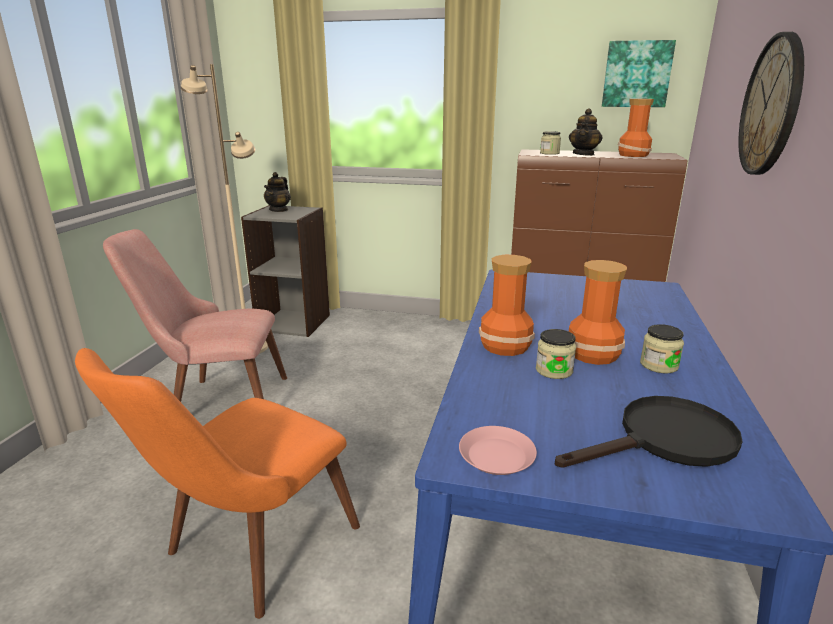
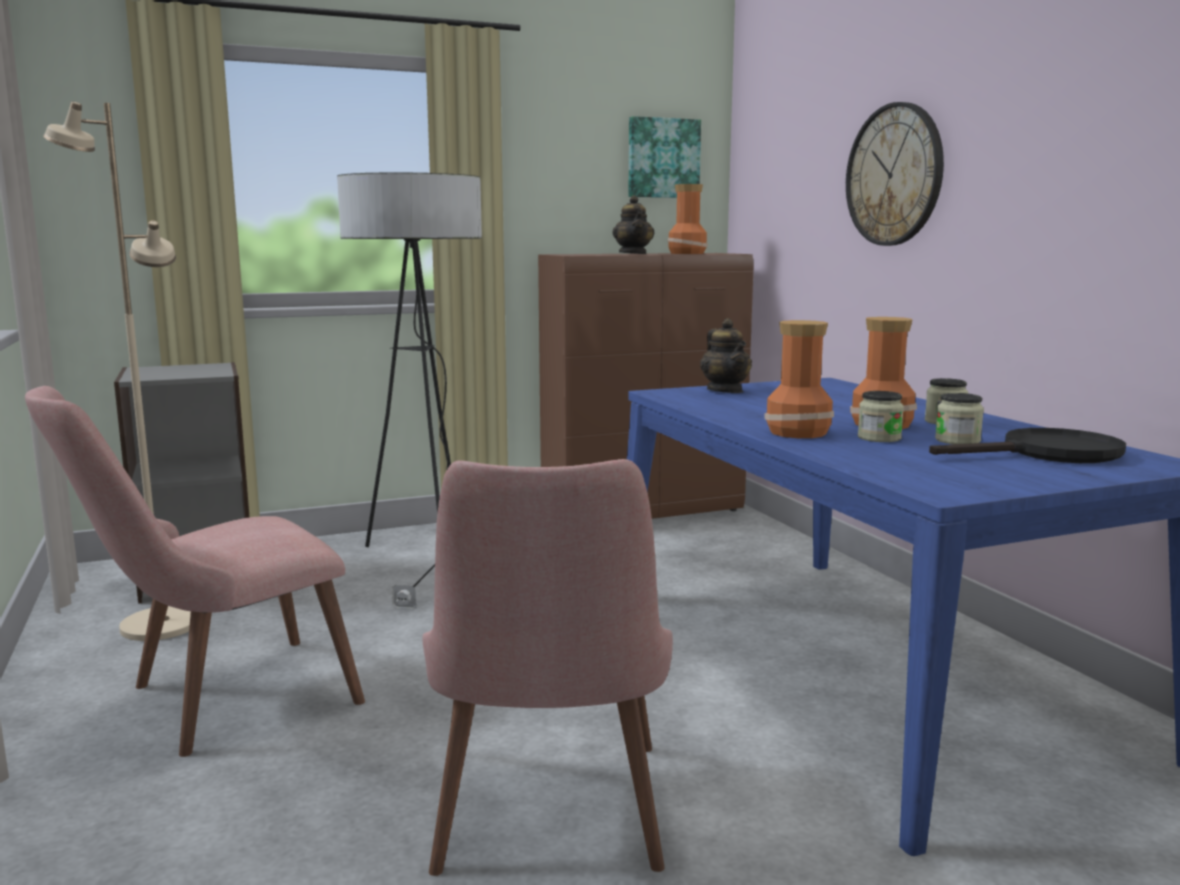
camera: 35 degrees left, 10 degrees down
orange chair [75,348,360,619] -> pink chair [422,459,673,876]
teapot [264,172,291,212] -> teapot moved to [700,318,752,393]
pink plate [459,426,537,475] -> none
jar [540,131,561,155] -> jar moved to [935,393,984,444]
black frying pan [555,396,743,468] -> black frying pan turned 45 degrees clockwise [929,428,1126,463]
none -> floor lamp [337,172,482,609]

